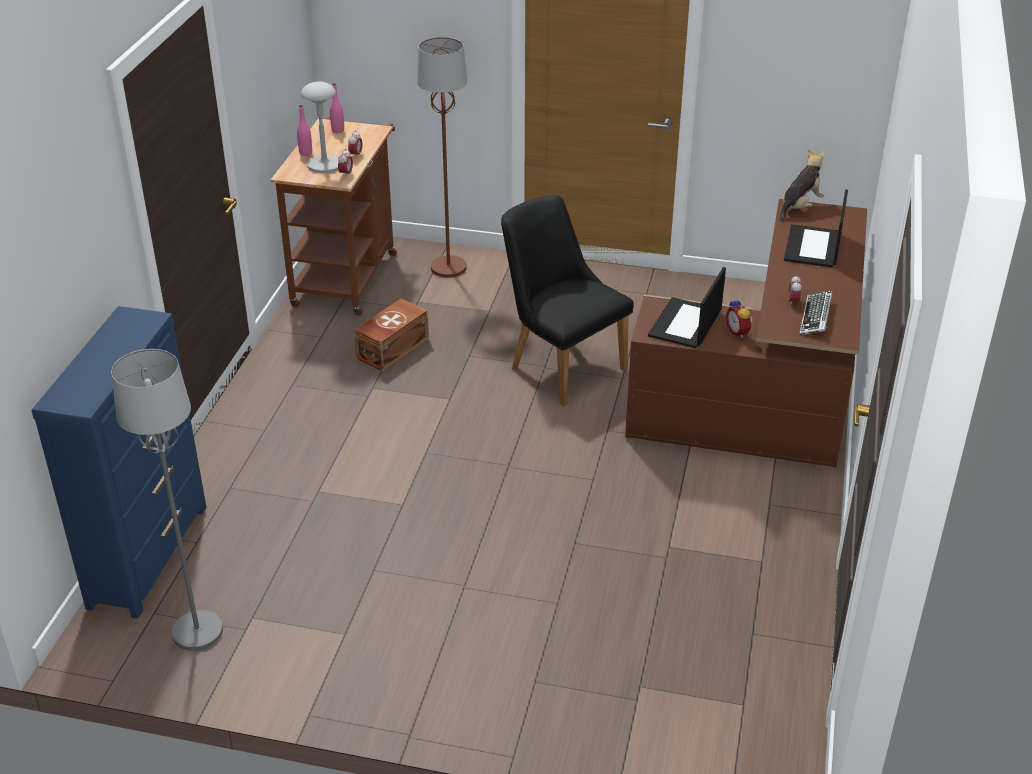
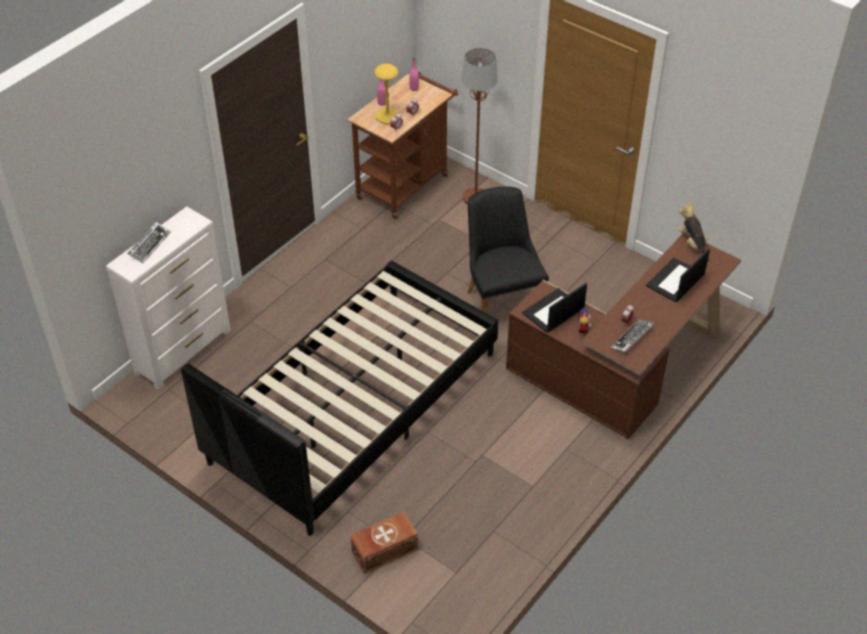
camera: 25 degrees right, 10 degrees up
blue dresser [32,306,207,619] -> white dresser [106,206,231,390]
grey floor lamp [111,349,223,651] -> none
grey table lamp [301,82,338,173] -> yellow table lamp [374,64,398,124]
brown storage box [354,299,429,371] -> brown storage box moved to [350,512,418,574]
plush toy [780,149,825,222] -> plush toy turned 90 degrees counterclockwise [678,202,710,262]
none -> keyboard [127,222,171,263]
none -> black bed [181,261,499,536]

